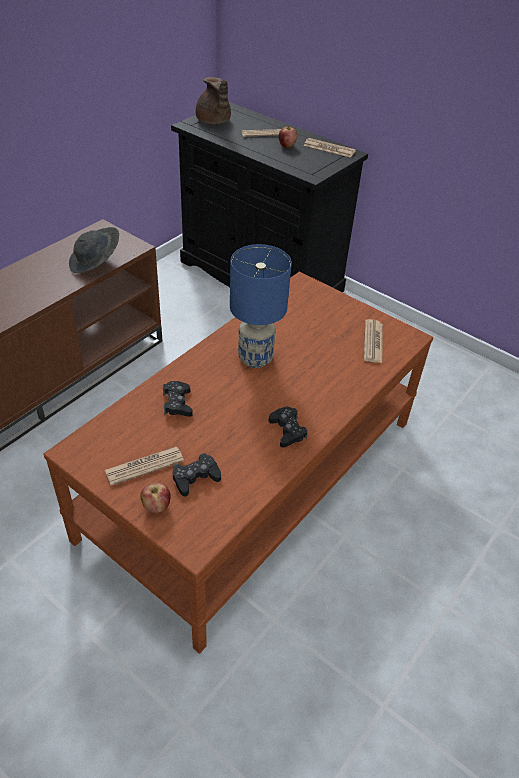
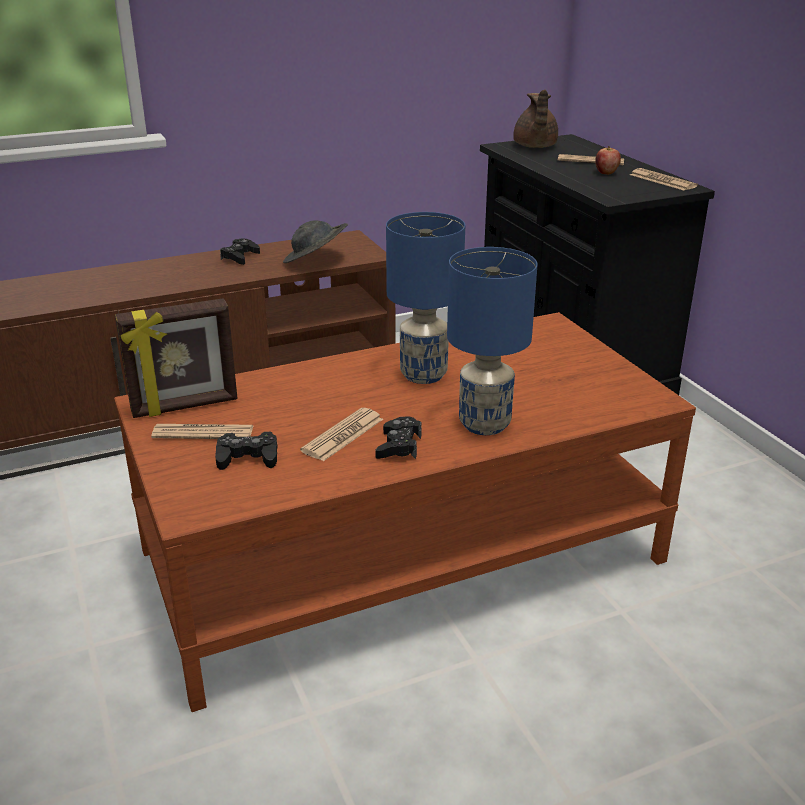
camera: 30 degrees right, 15 degrees down
apple [140,482,171,513] -> none
black game controller [163,381,193,417] -> black game controller moved to [220,239,260,265]
newspaper [364,319,383,363] -> newspaper moved to [300,408,383,461]
none -> picture frame [115,298,238,418]
none -> blue table lamp [447,247,538,435]

